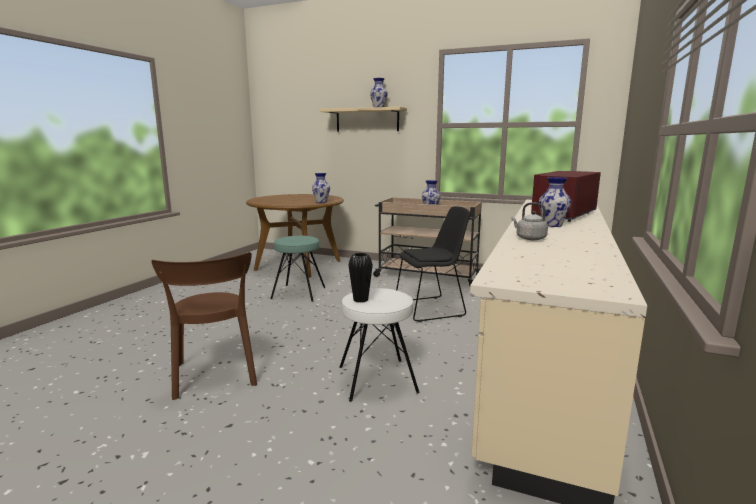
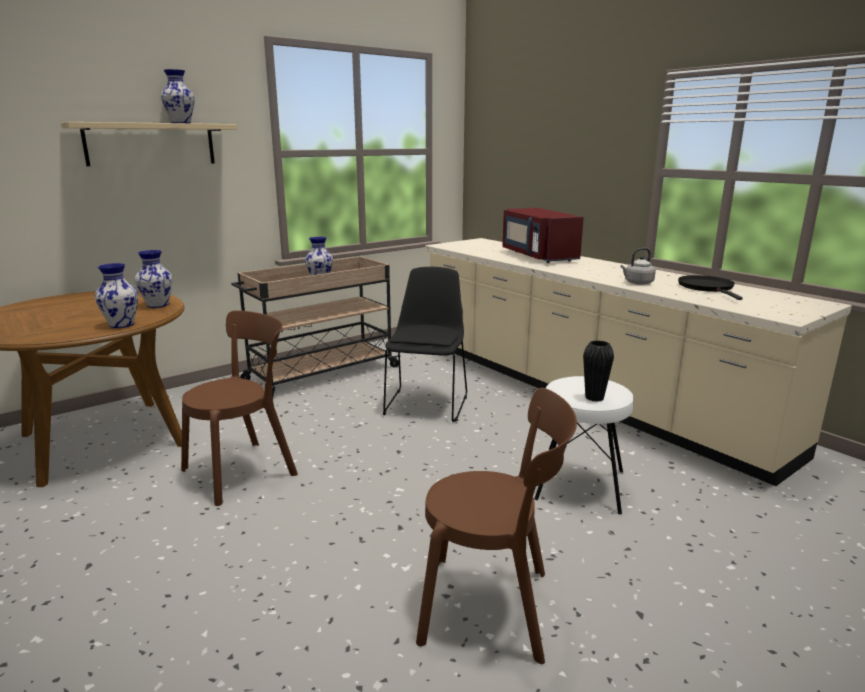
camera: 60 degrees left, 5 degrees up
turquoise stool [270,236,326,302] -> brown chair [181,310,298,506]
vase [539,177,571,227] -> vase moved to [95,263,138,328]
none -> black frying pan [678,275,743,300]

